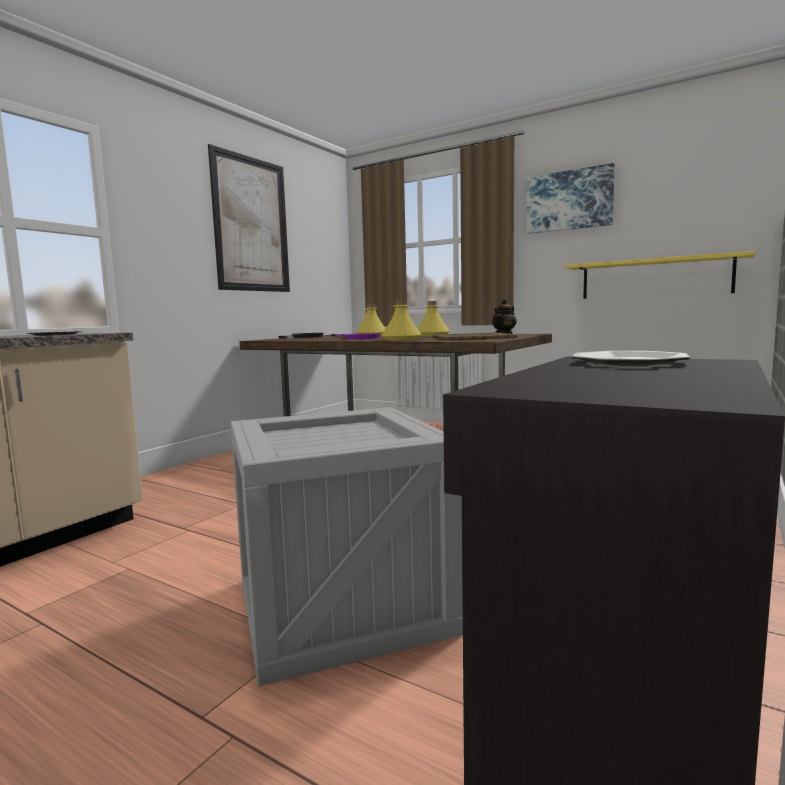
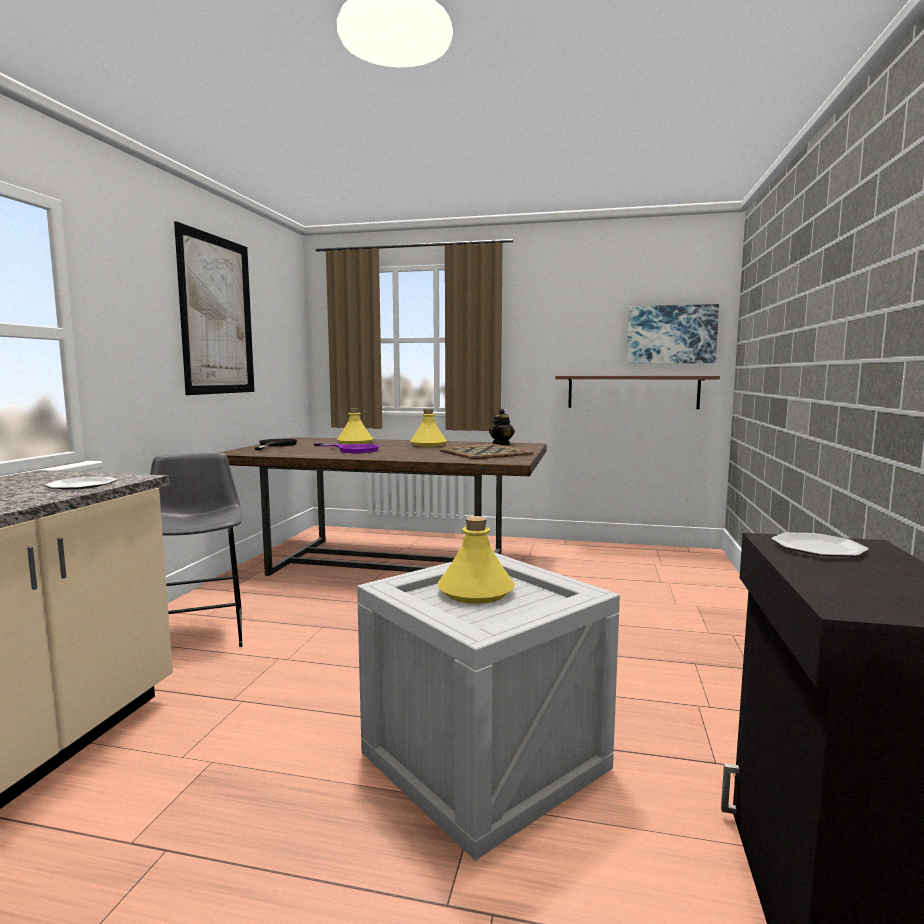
camera: 20 degrees left, 0 degrees up
yellow bottle [381,300,422,341] -> yellow bottle moved to [437,516,515,604]
picture [526,163,615,234] -> picture moved to [626,304,719,363]
yellow shelf [565,251,755,299] -> brown shelf [555,376,720,409]
none -> grey stool [150,453,242,647]

